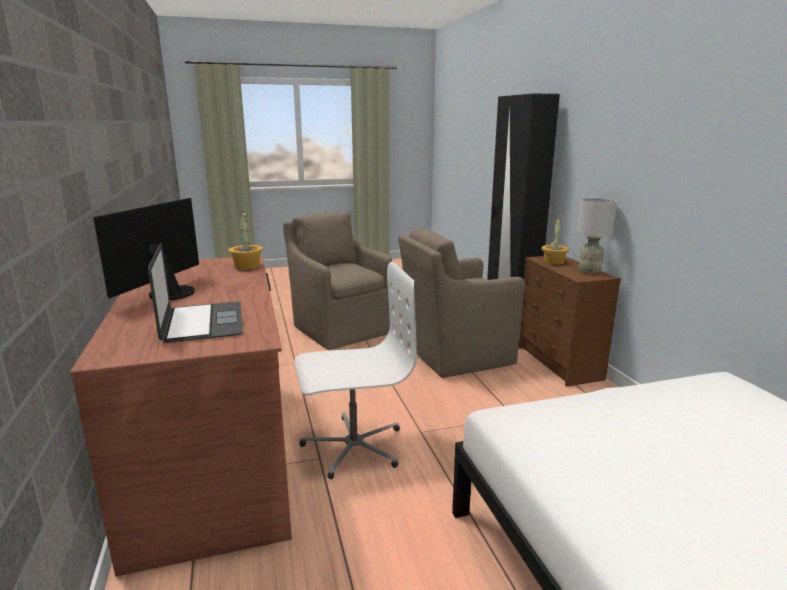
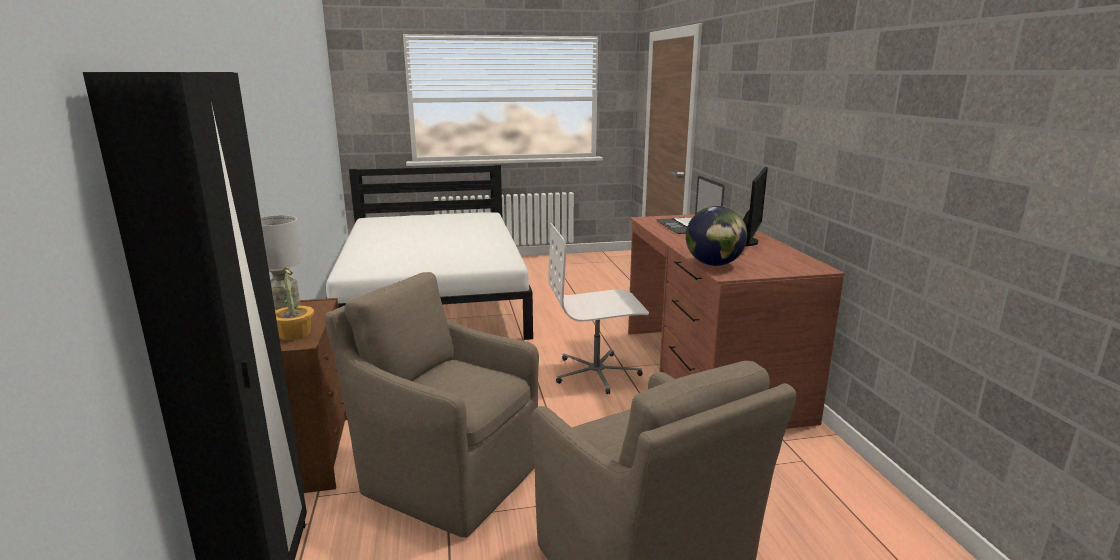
camera: 175 degrees left, 0 degrees up
potted plant [228,211,263,270] -> globe [686,206,747,266]
brown armchair [398,228,525,378] -> brown armchair turned 135 degrees counterclockwise [324,272,539,538]

